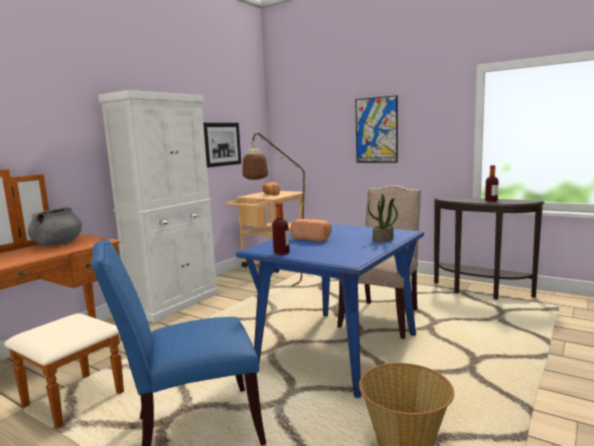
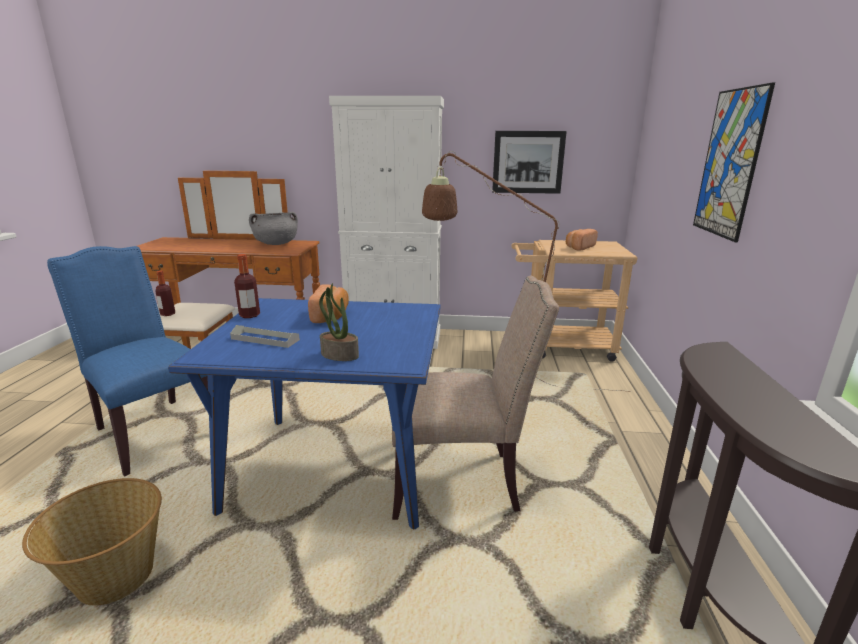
camera: 60 degrees right, 10 degrees up
bottle [485,165,498,202] -> bottle moved to [155,271,175,316]
none -> grey tray [230,325,300,348]

